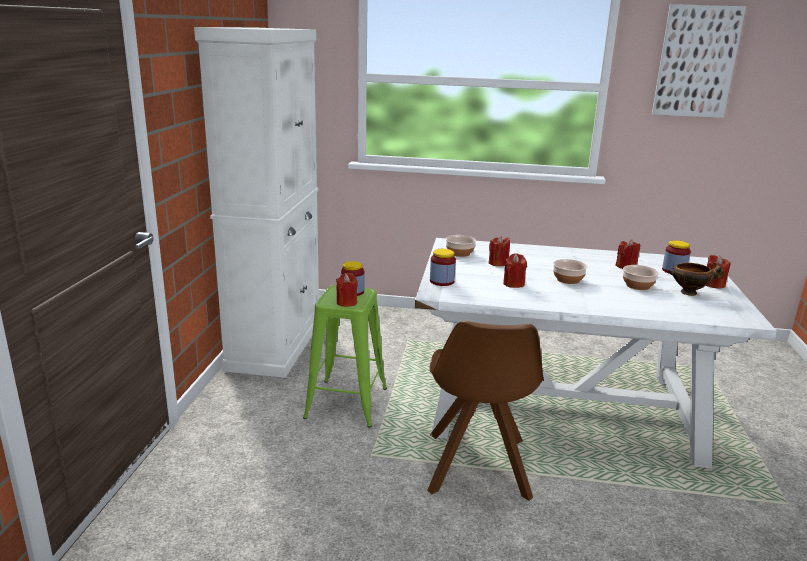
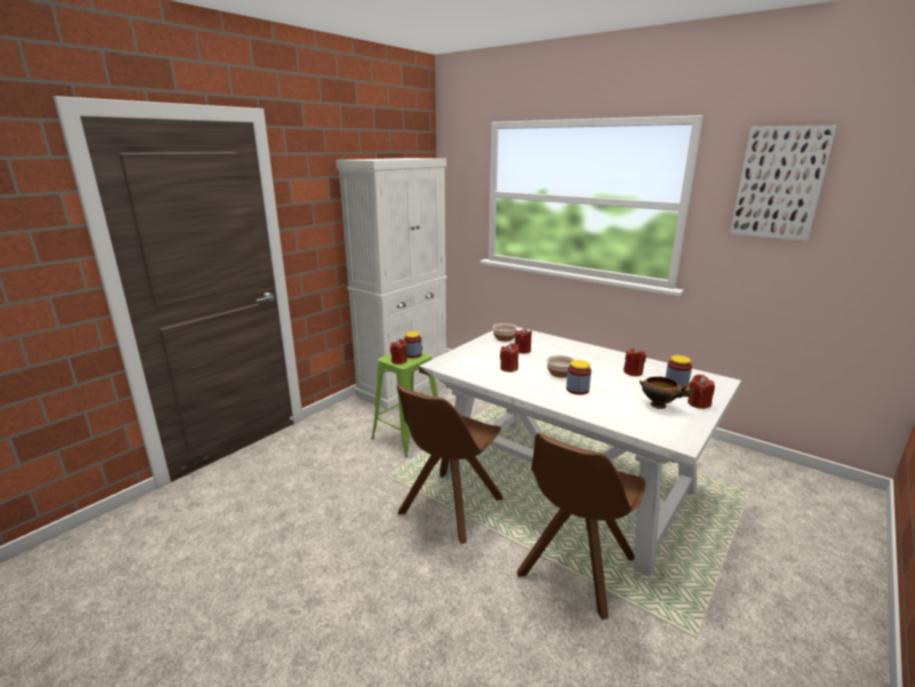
camera: 30 degrees right, 0 degrees up
jar [430,249,456,286] -> jar moved to [566,360,591,395]
bowl [623,265,659,290] -> none
none -> brown chair [517,432,646,620]

